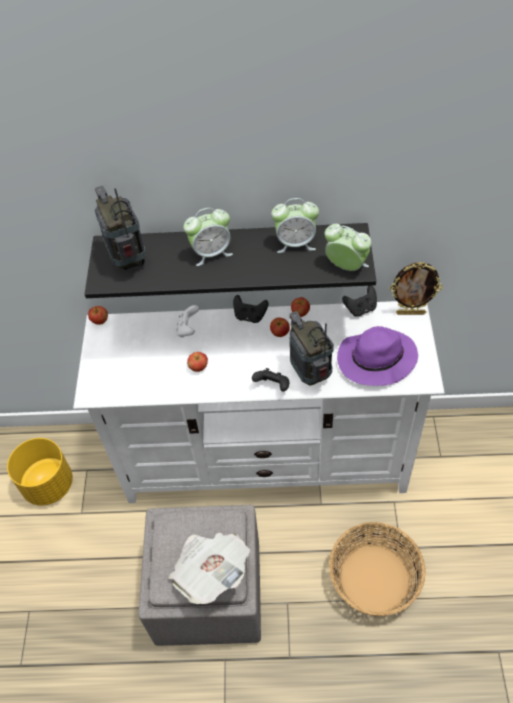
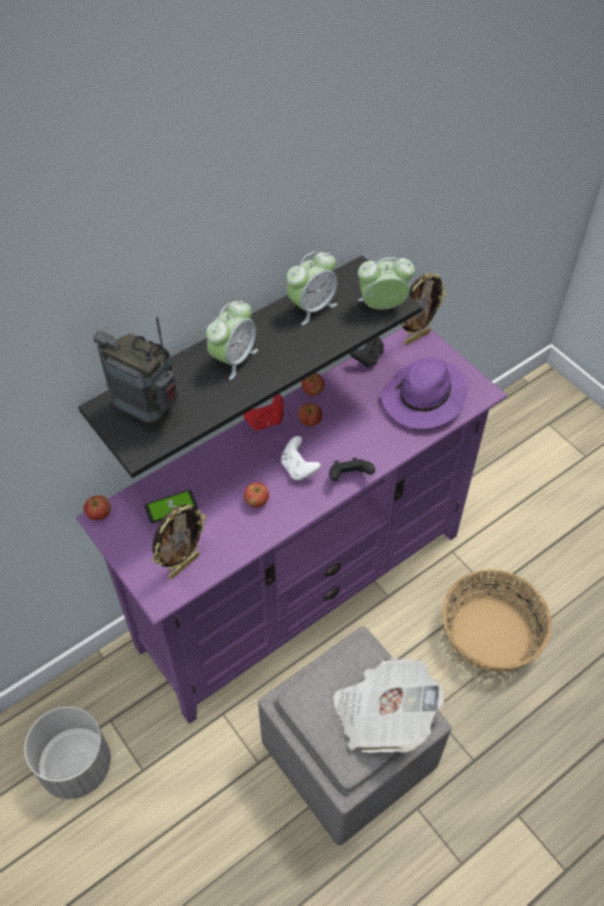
camera: 40 degrees left, 0 degrees up
yellow planter [7,438,73,506] -> grey planter [24,707,111,799]
white tv stand [73,301,445,503] -> purple tv stand [76,326,508,724]
white game controller [175,305,199,337] -> white game controller moved to [281,436,321,481]
black game controller [233,295,268,323] -> red game controller [243,394,284,430]
radio [289,311,334,386] -> none
none -> phone [144,490,198,523]
none -> picture frame [152,504,207,579]

